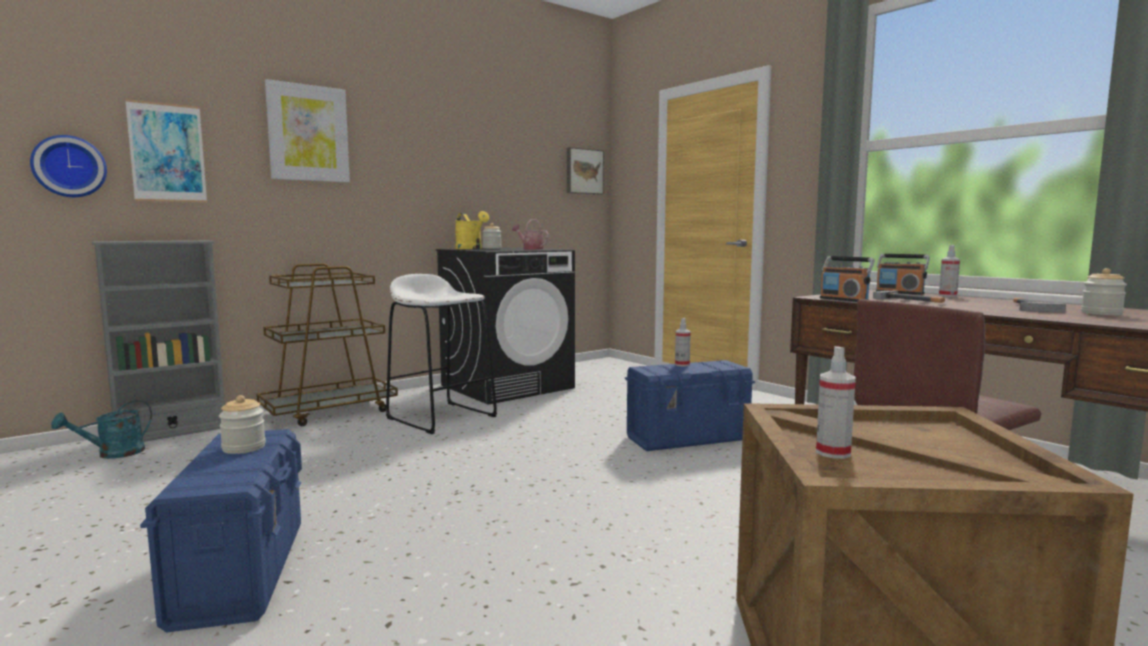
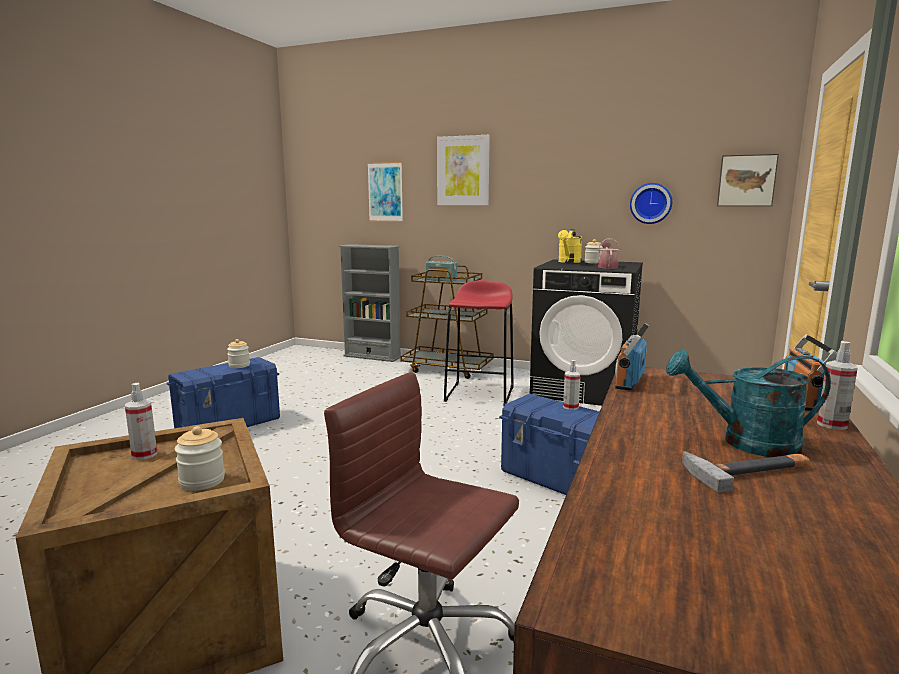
camera: 60 degrees right, 5 degrees up
wall clock [30,135,107,197] -> wall clock moved to [630,183,672,224]
turquoise watering can [51,400,152,459] -> turquoise watering can moved to [666,350,831,457]
white stool [386,274,497,434] -> red stool [444,280,513,405]
hammer [873,291,945,303] -> none
jar [1081,268,1127,315] -> jar moved to [175,426,225,491]
none -> radio [426,256,457,282]

